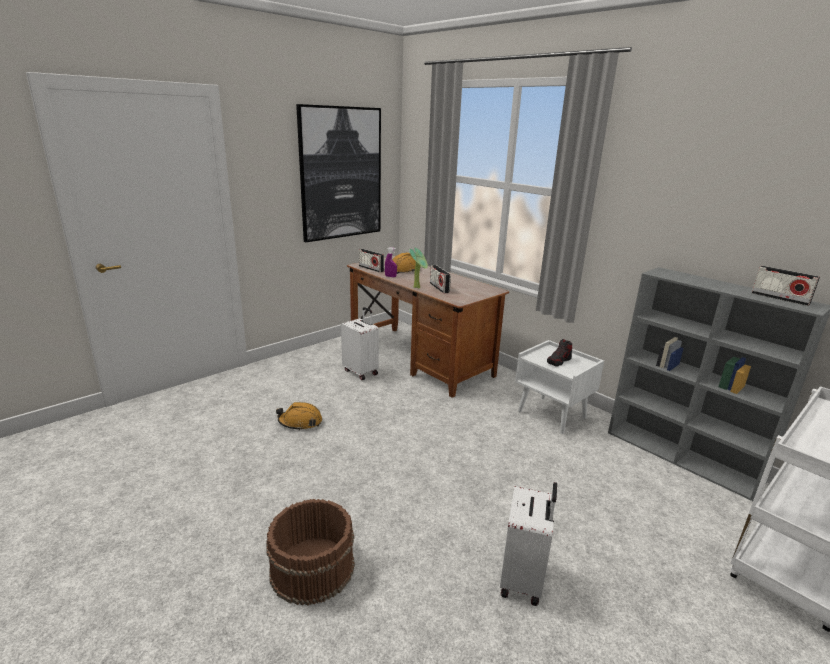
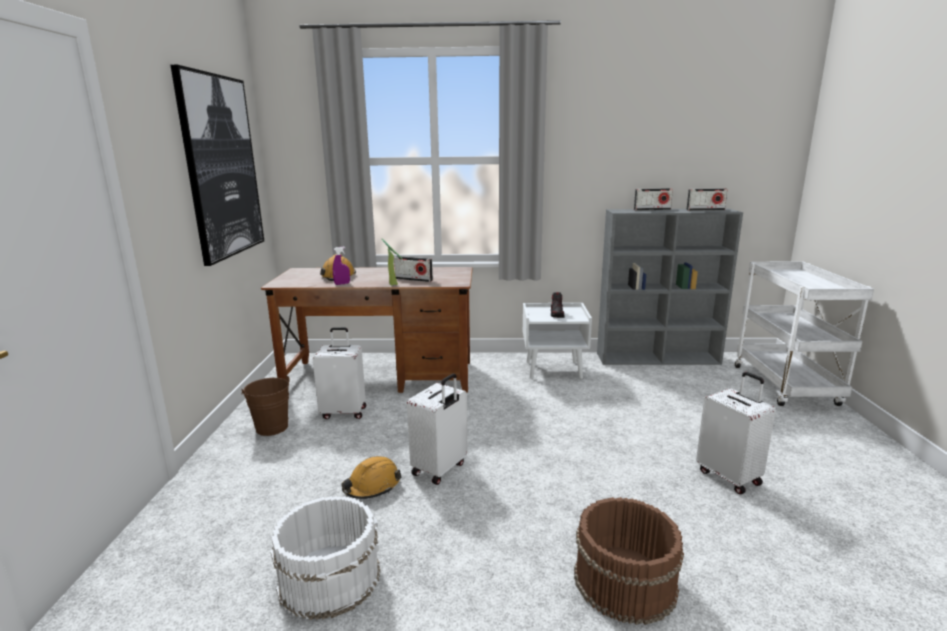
camera: 45 degrees left, 5 degrees down
radio [359,249,384,273] -> radio moved to [634,188,673,210]
none -> brown bucket [241,376,290,436]
none -> white bucket [271,496,380,620]
none -> white suitcase [407,373,468,485]

